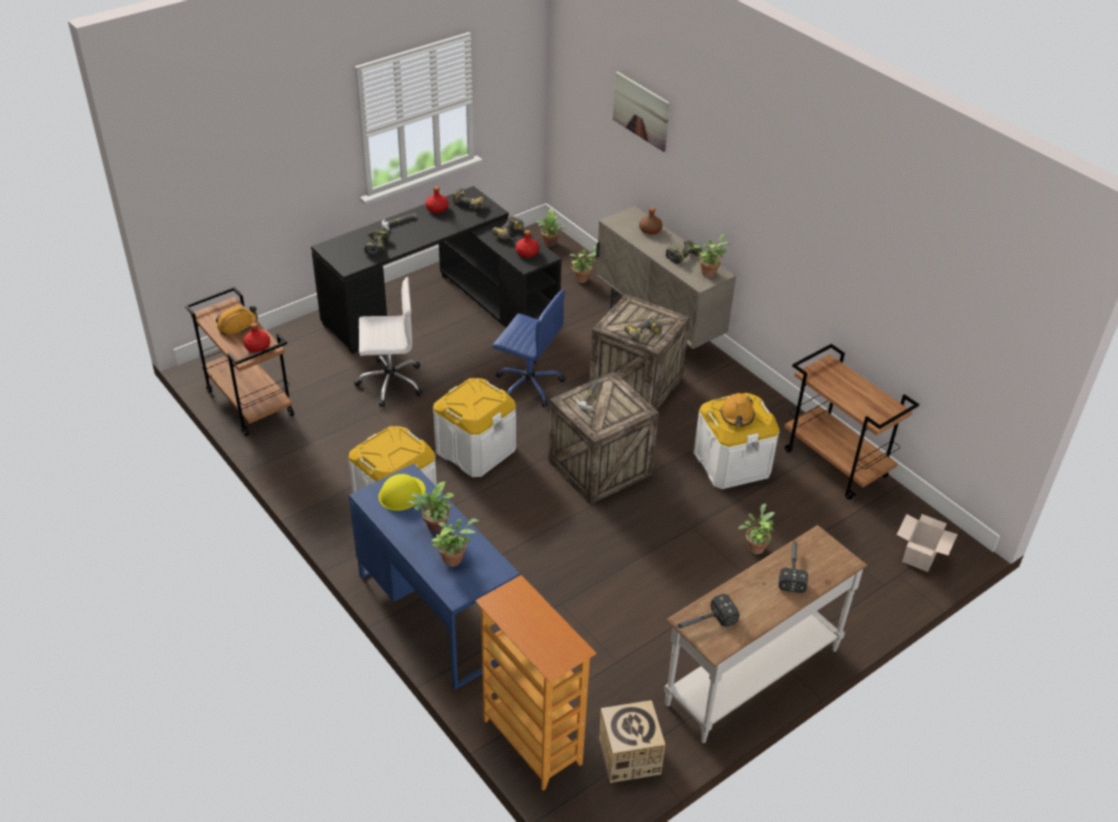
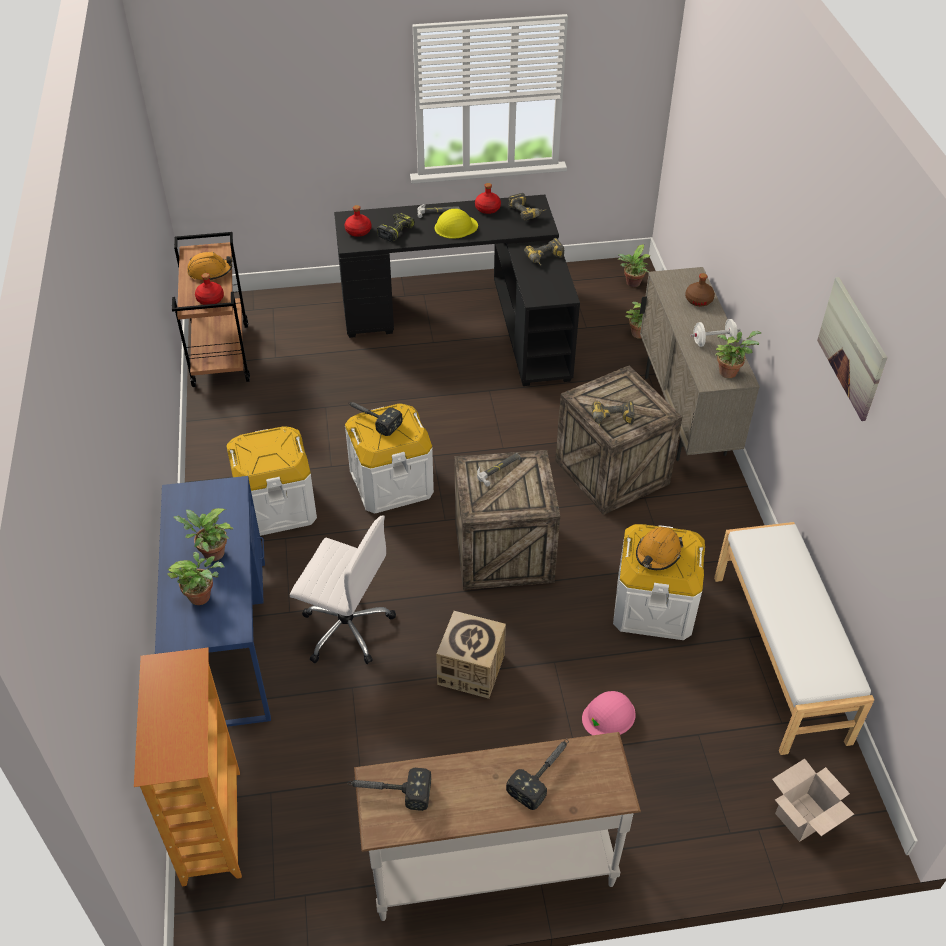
camera: 30 degrees right, 5 degrees up
white office chair [354,277,423,407] -> white office chair moved to [290,516,396,664]
yellow hard hat [378,474,426,511] -> yellow hard hat moved to [435,209,478,239]
blue office chair [492,290,565,408] -> none
red bottle [515,230,539,257] -> red bottle moved to [345,205,371,237]
cardboard box [599,700,665,783] -> cardboard box moved to [436,611,506,699]
picture [613,71,670,152] -> picture moved to [817,277,888,421]
power drill [666,240,702,264] -> white dumbbell [690,319,741,347]
potted plant [738,504,775,554] -> pink hard hat [582,691,636,735]
brown cart [784,344,919,500] -> white bench [714,522,874,755]
none -> hammer [348,402,403,436]

